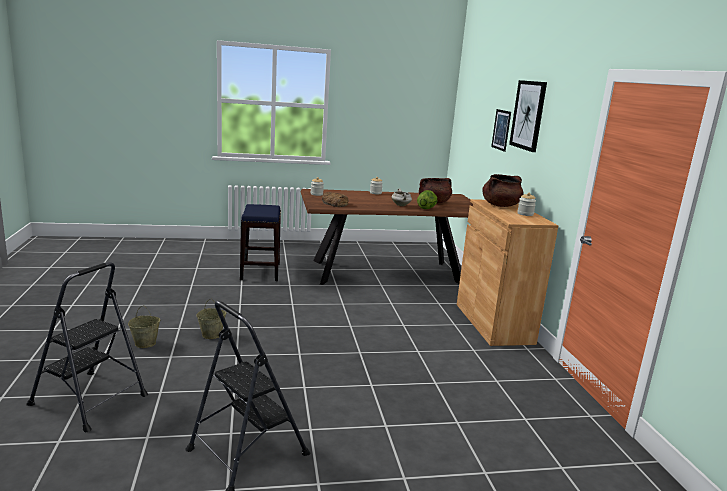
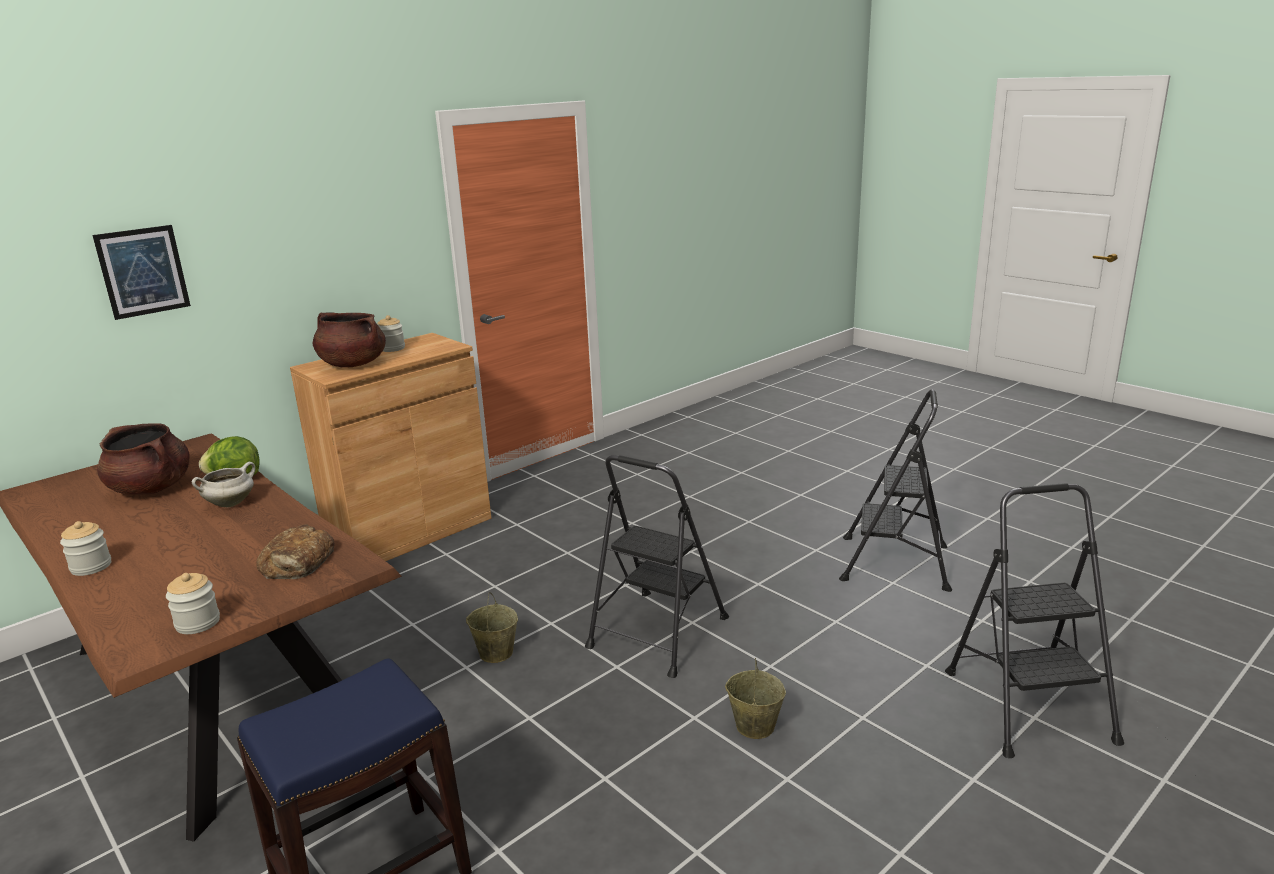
camera: 120 degrees left, 5 degrees up
beige bucket [128,305,160,348] -> beige bucket moved to [466,592,518,663]
picture [509,80,547,152] -> none
none -> black step ladder [585,455,729,678]

